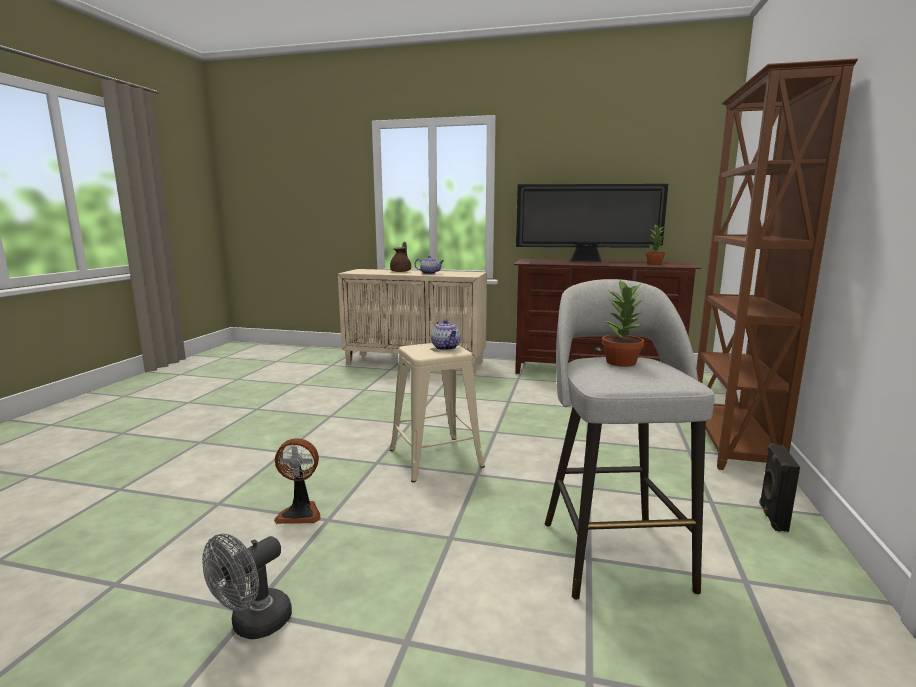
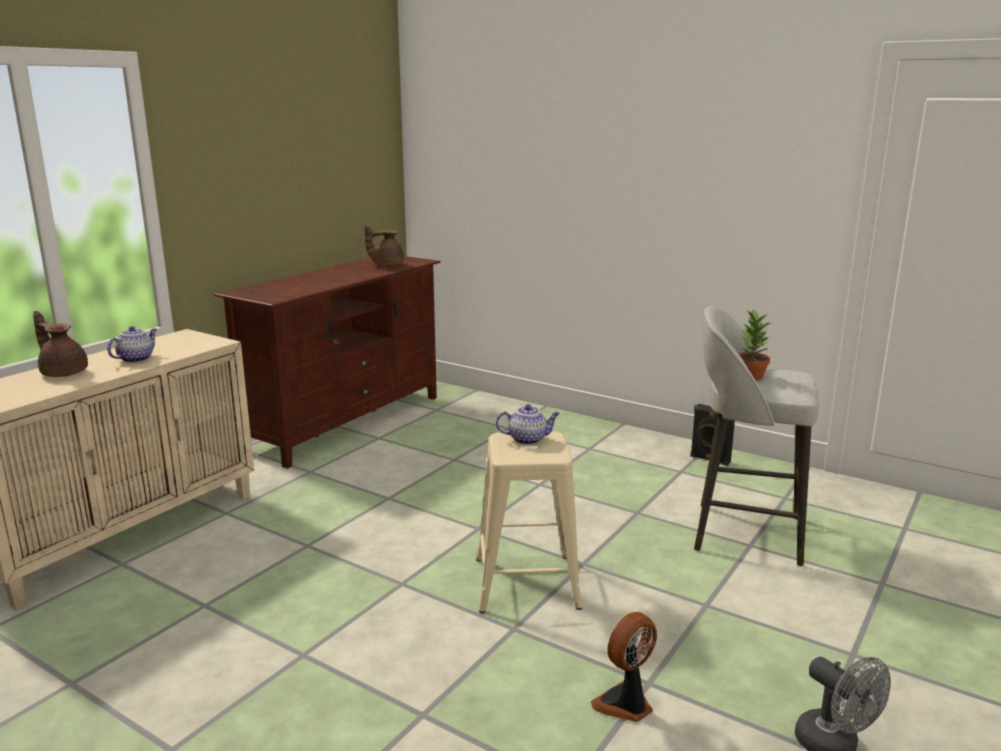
camera: 70 degrees left, 5 degrees up
fan [274,438,321,524] -> fan turned 150 degrees counterclockwise [591,612,657,722]
television [516,184,668,262] -> none
potted plant [645,225,665,264] -> brown teapot [364,225,404,266]
brown bookcase [696,58,858,470] -> none

